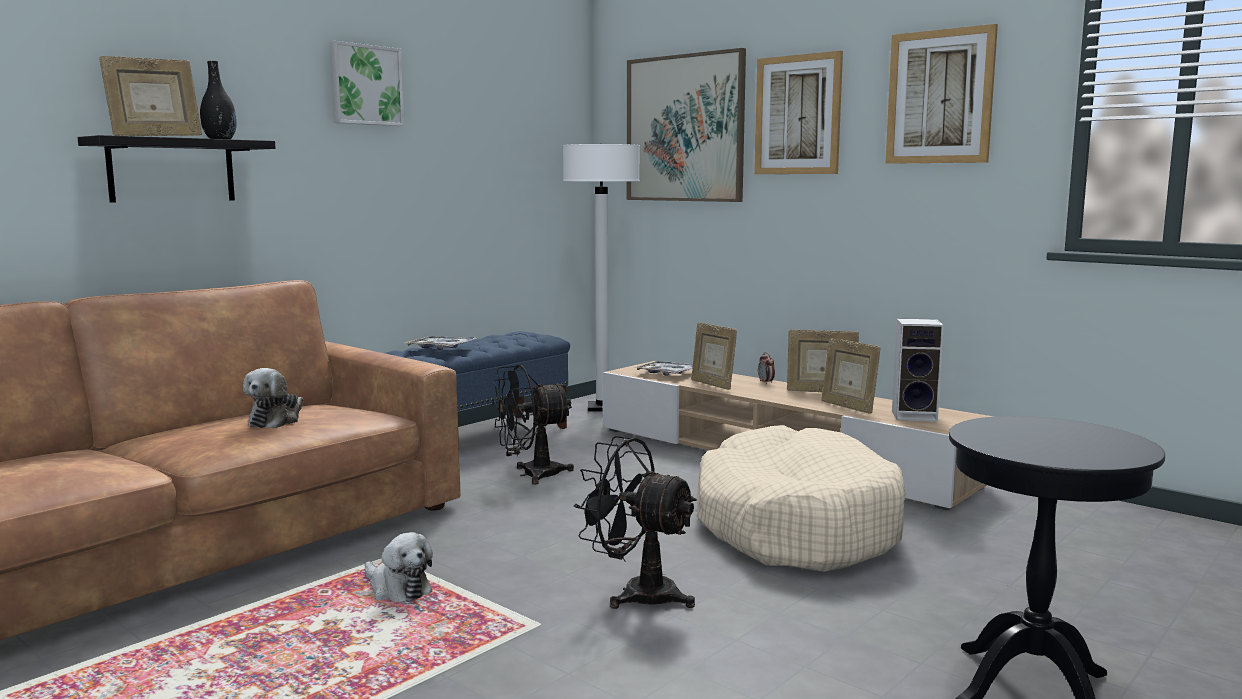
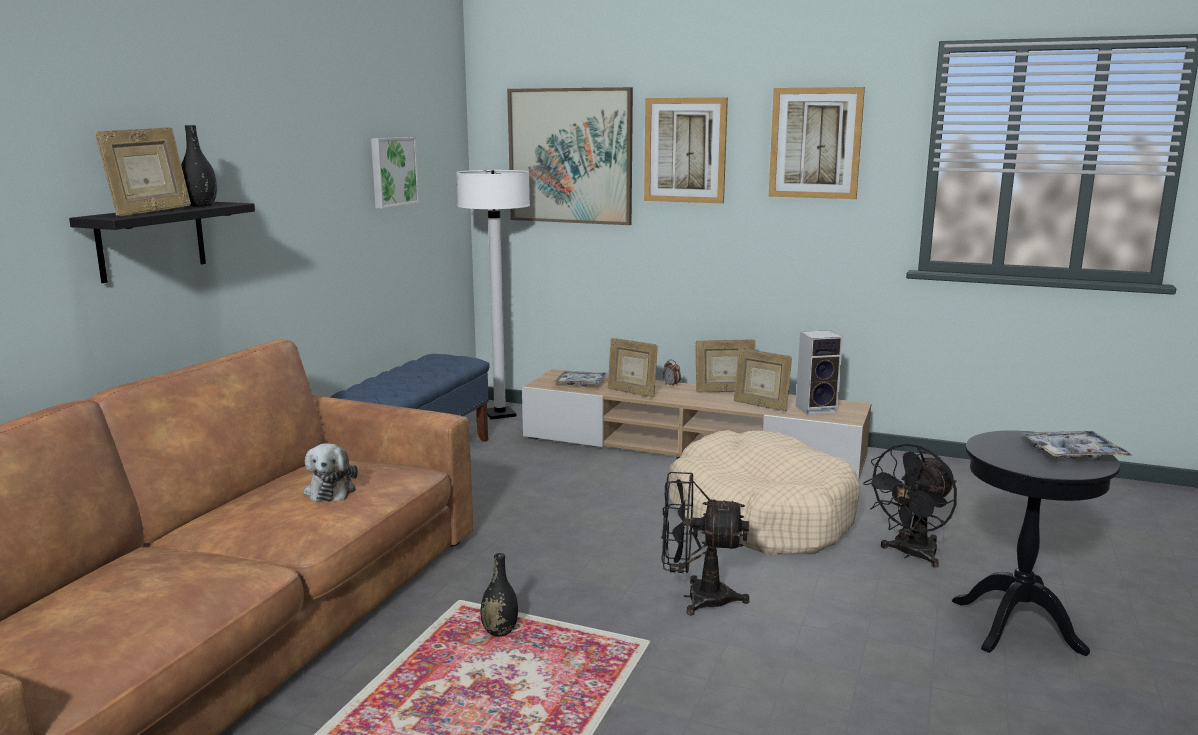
camera: 20 degrees left, 5 degrees up
picture [329,41,404,126] -> picture moved to [371,137,419,209]
plush toy [365,532,433,602] -> black vase [481,553,518,637]
tray [405,336,478,350] -> tray moved to [1022,431,1132,460]
black fan [492,365,574,485] -> black fan moved to [863,443,957,568]

